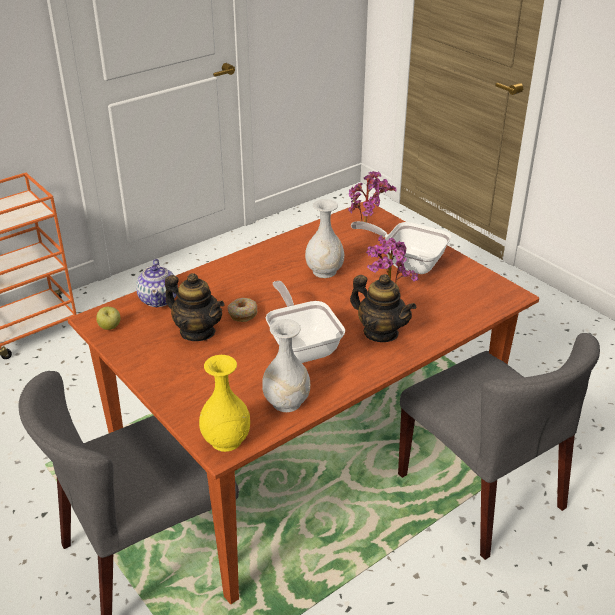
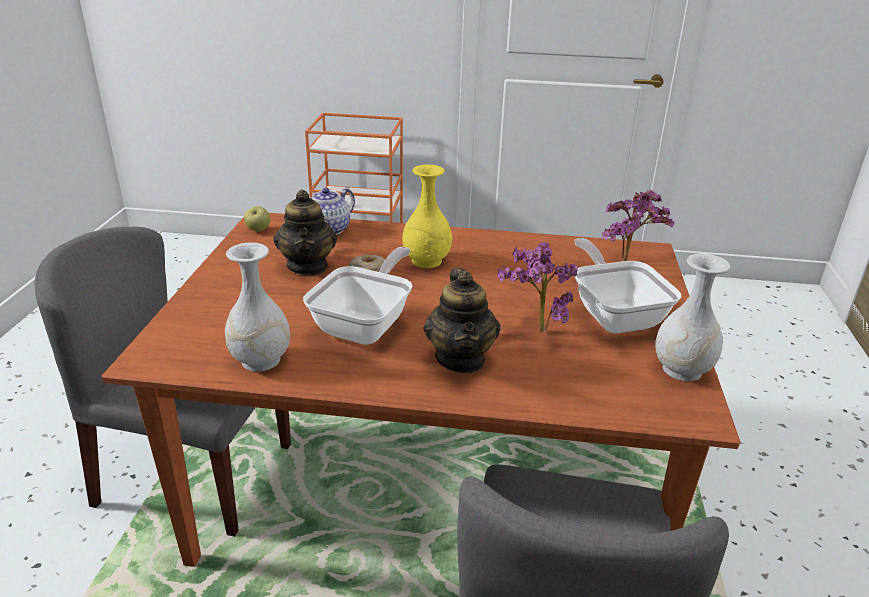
camera: 45 degrees right, 5 degrees down
yellow vase [199,355,250,452] -> yellow vase moved to [402,165,452,268]
white vase [305,199,344,278] -> white vase moved to [655,253,731,381]

